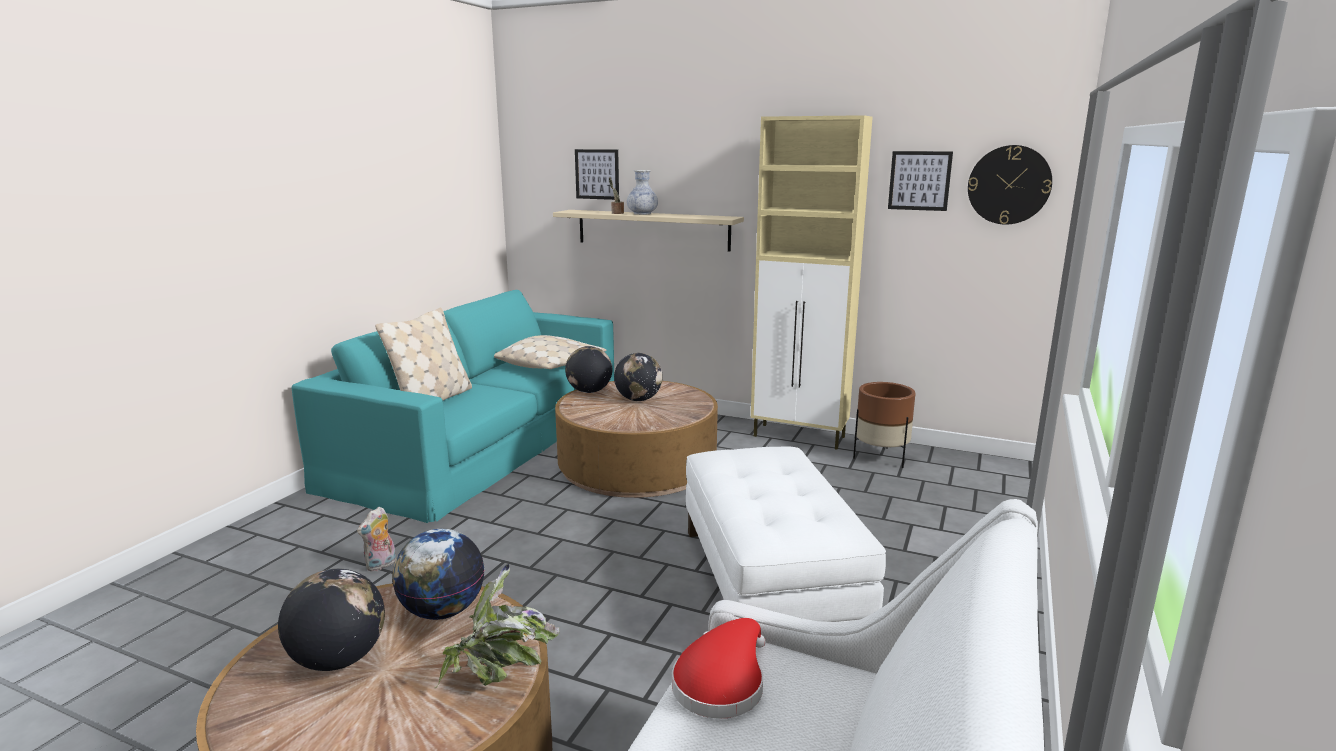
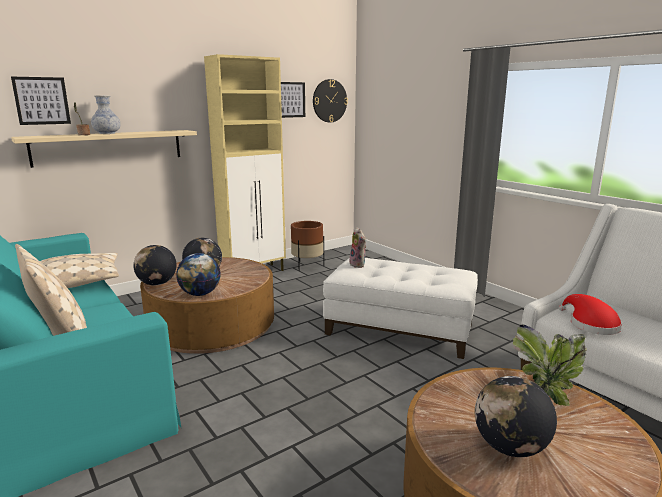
camera: 60 degrees left, 0 degrees up
plush toy [357,507,396,571] -> plush toy moved to [349,227,366,268]
globe [392,529,485,620] -> globe moved to [176,253,221,296]

